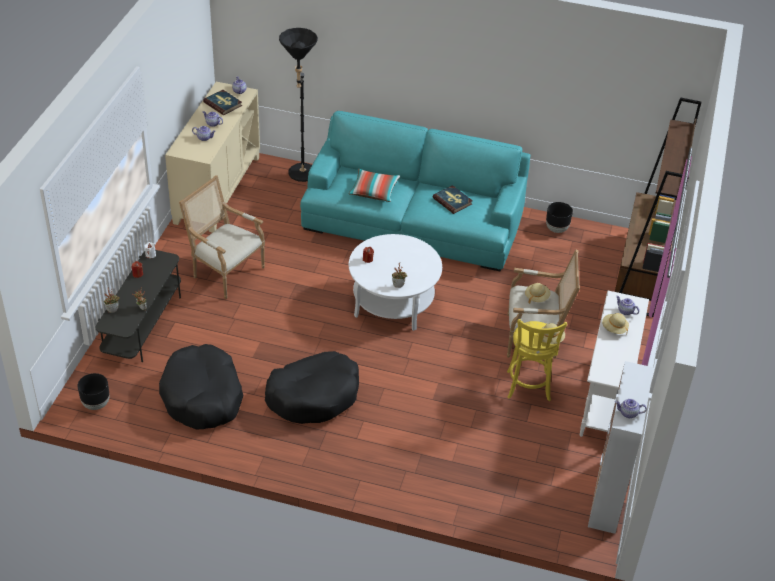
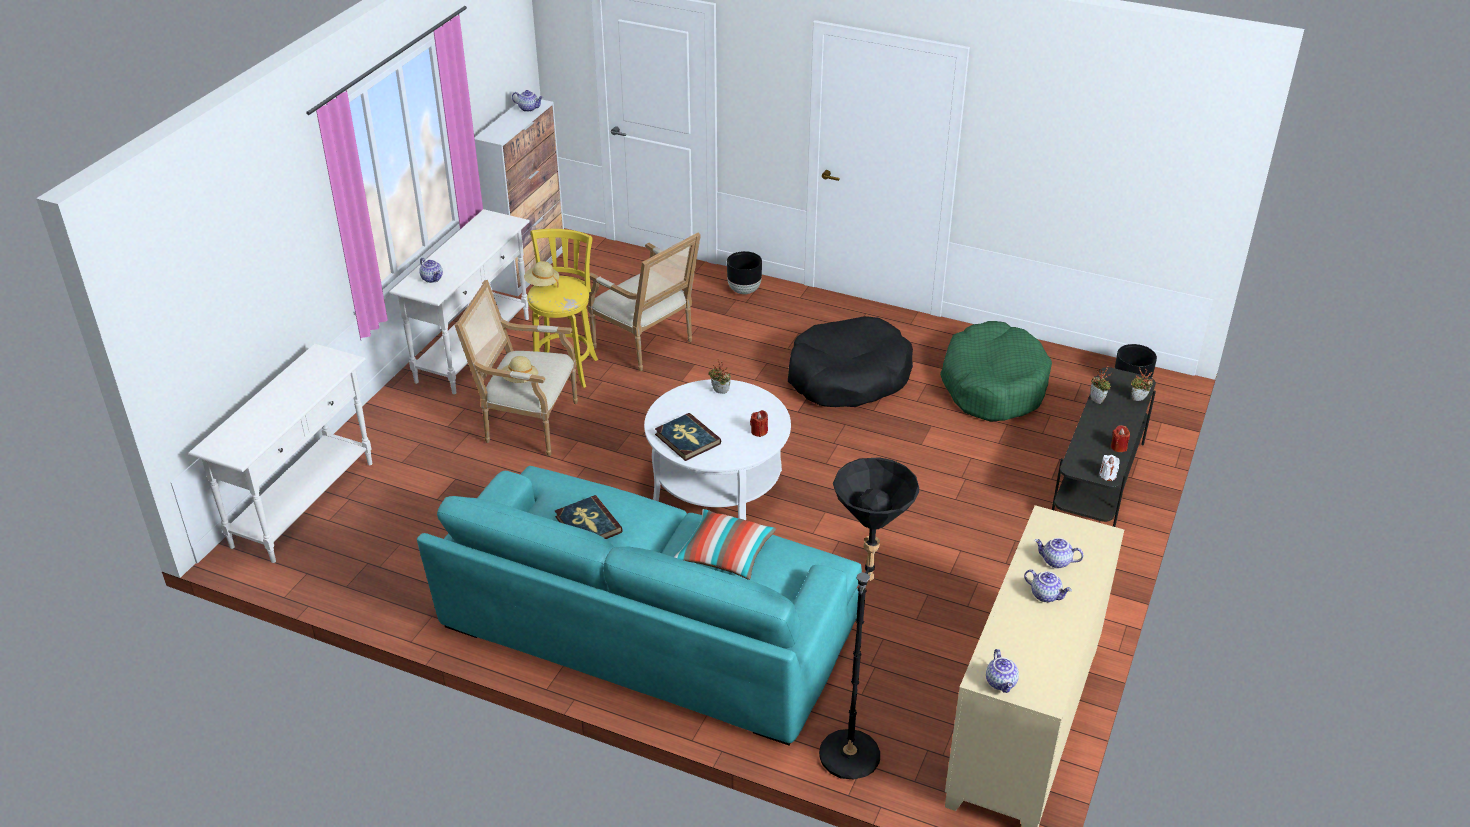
camera: 170 degrees left, 5 degrees down
black dog bed [159,344,244,429] -> green dog bed [940,321,1052,422]
armchair [179,175,265,299] -> armchair moved to [588,233,701,371]
book [203,90,243,115] -> book moved to [655,413,721,461]
black planter [546,202,573,233] -> black planter moved to [727,251,762,294]
beige hat [602,313,629,335] -> none
brown bookcase [615,97,701,317] -> white console table [188,344,372,563]

